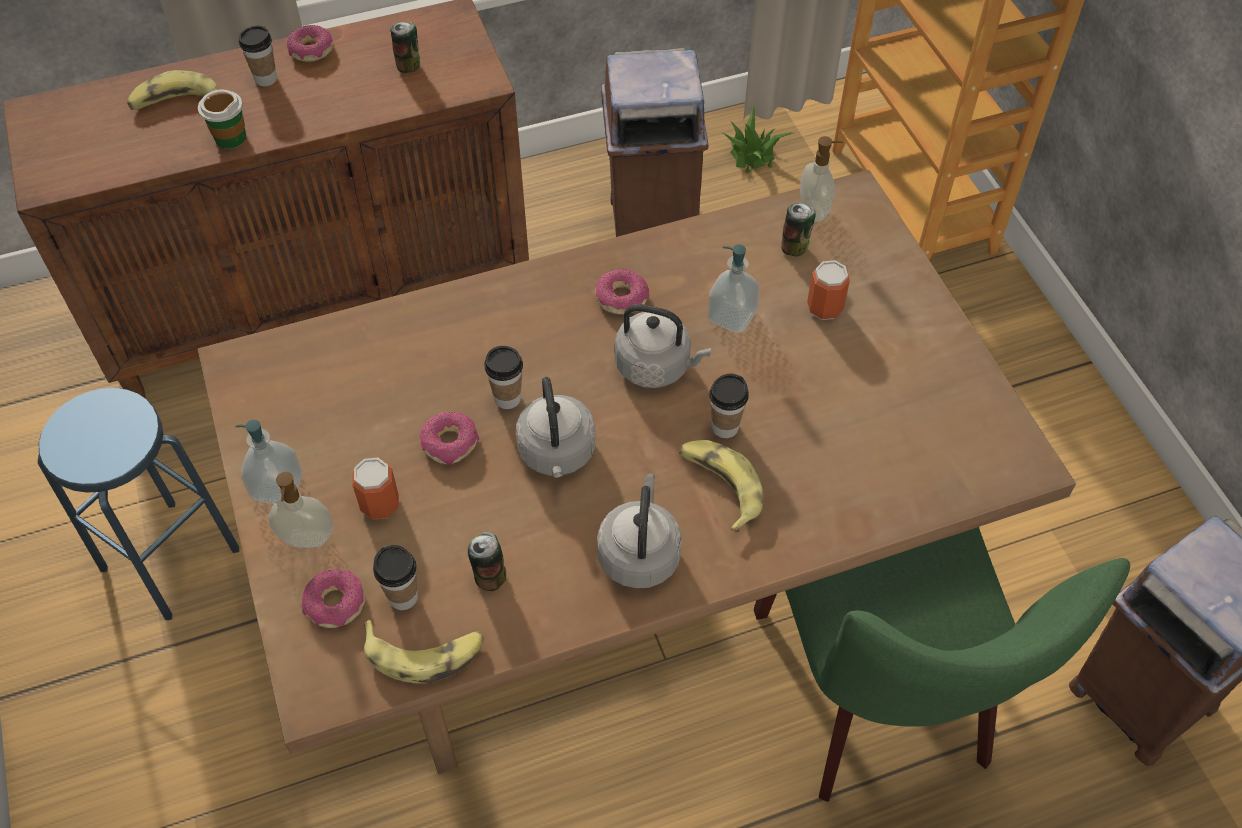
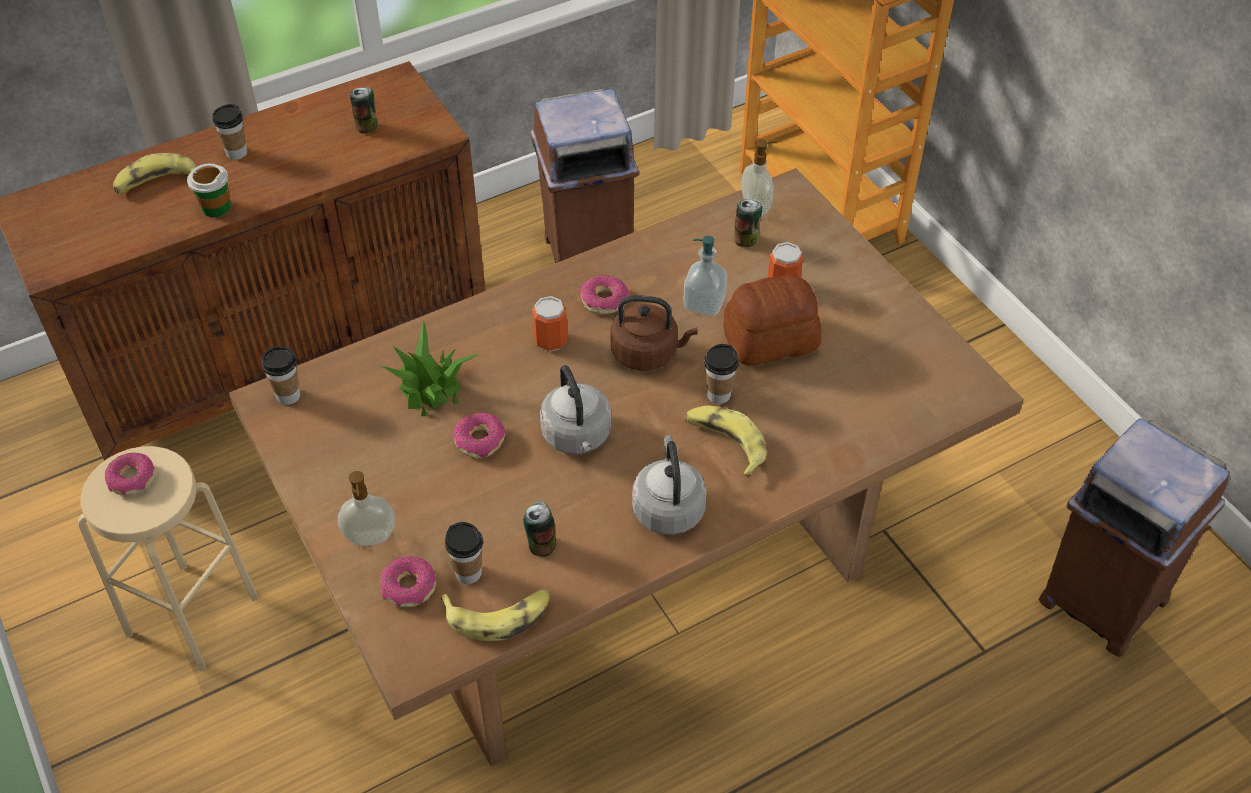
camera: 10 degrees left, 5 degrees down
blue stool [38,388,239,620] -> beige stool [78,446,258,671]
soap dispenser [235,420,303,504] -> none
donut [287,25,333,62] -> donut moved to [105,453,155,495]
can [352,458,399,519] -> can moved to [532,296,568,352]
cup [484,346,523,409] -> cup moved to [262,346,300,405]
grey kettle [615,304,711,388] -> brown kettle [610,295,697,371]
potted plant [723,107,793,173] -> potted plant moved to [380,321,479,416]
green chair [754,527,1130,802] -> none
none -> bread [723,275,821,365]

